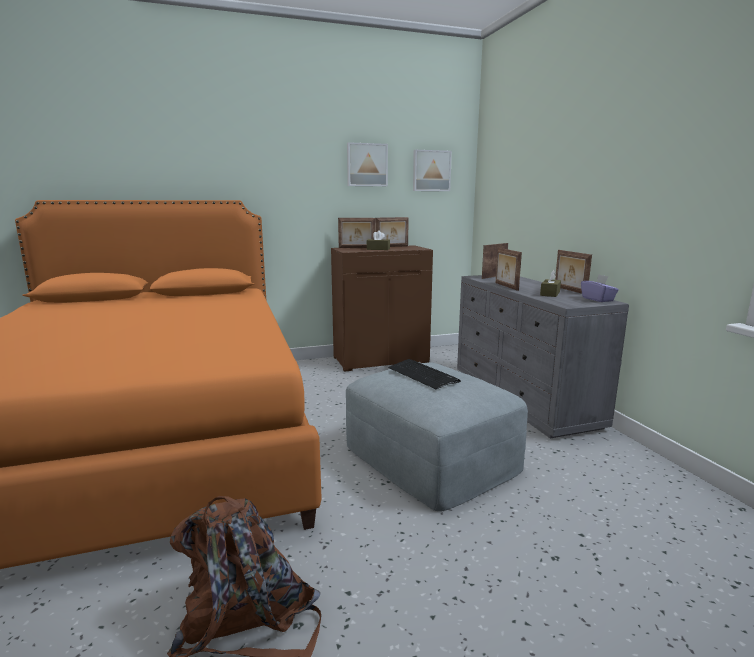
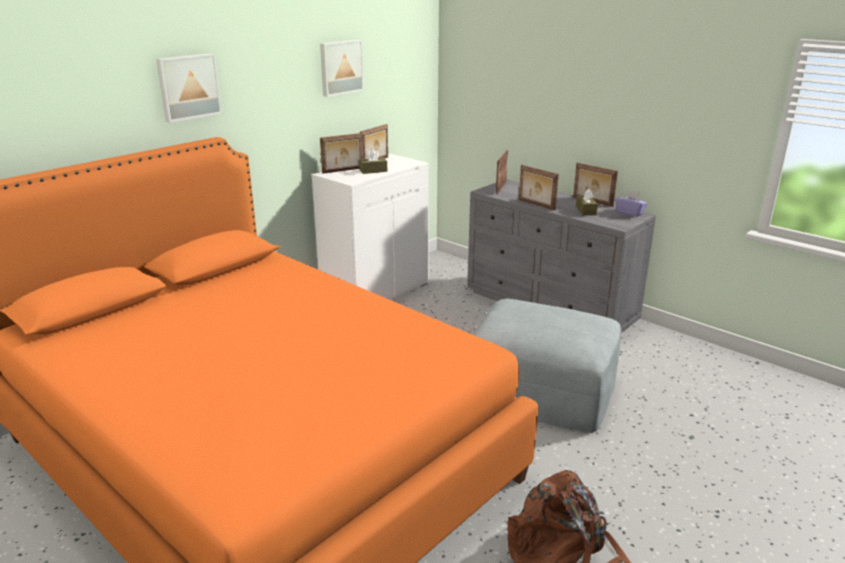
camera: 30 degrees left, 10 degrees up
brown cabinet [331,245,433,372] -> white cabinet [312,154,429,300]
keyboard [388,359,461,389] -> none
picture [413,150,452,191] -> picture moved to [156,53,222,123]

